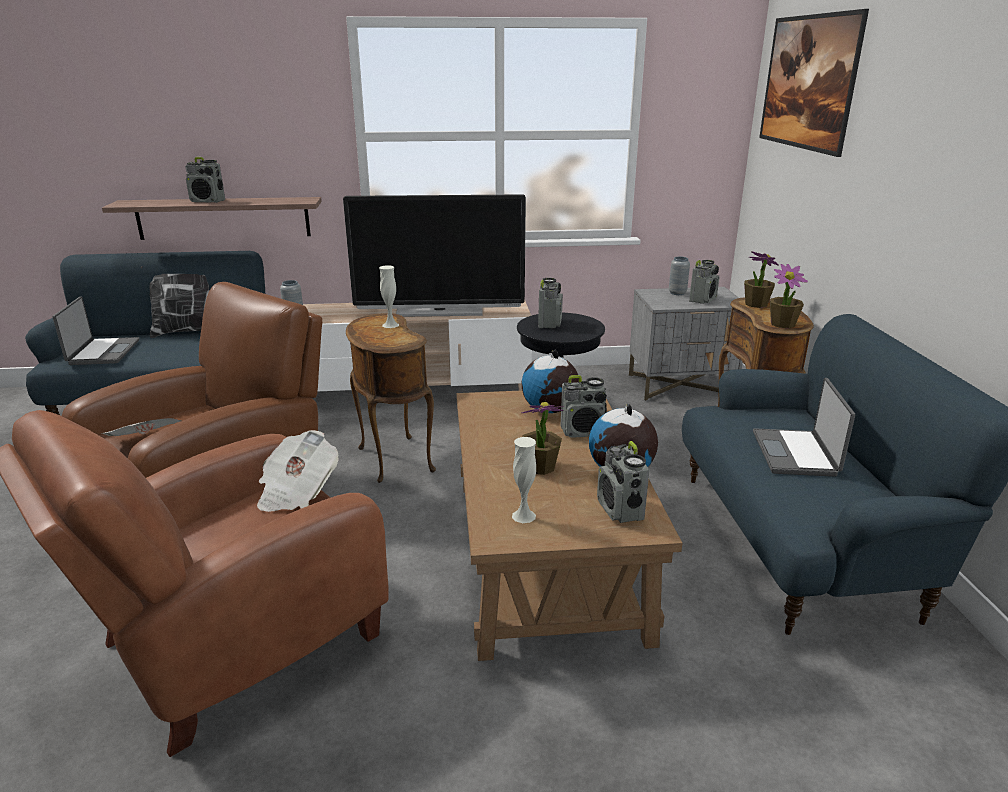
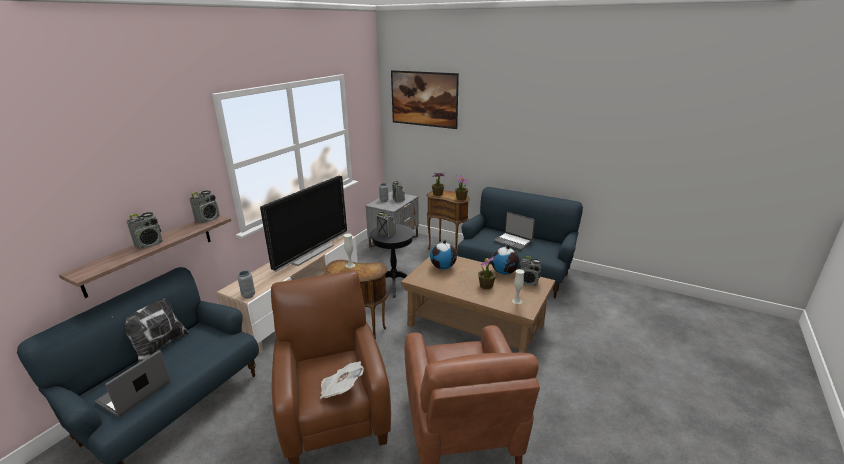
camera: 55 degrees left, 0 degrees up
laptop [53,296,139,365] -> laptop turned 90 degrees counterclockwise [95,350,170,417]
newspaper [257,430,338,512] -> none
radio [561,375,607,438] -> radio moved to [189,190,220,223]

